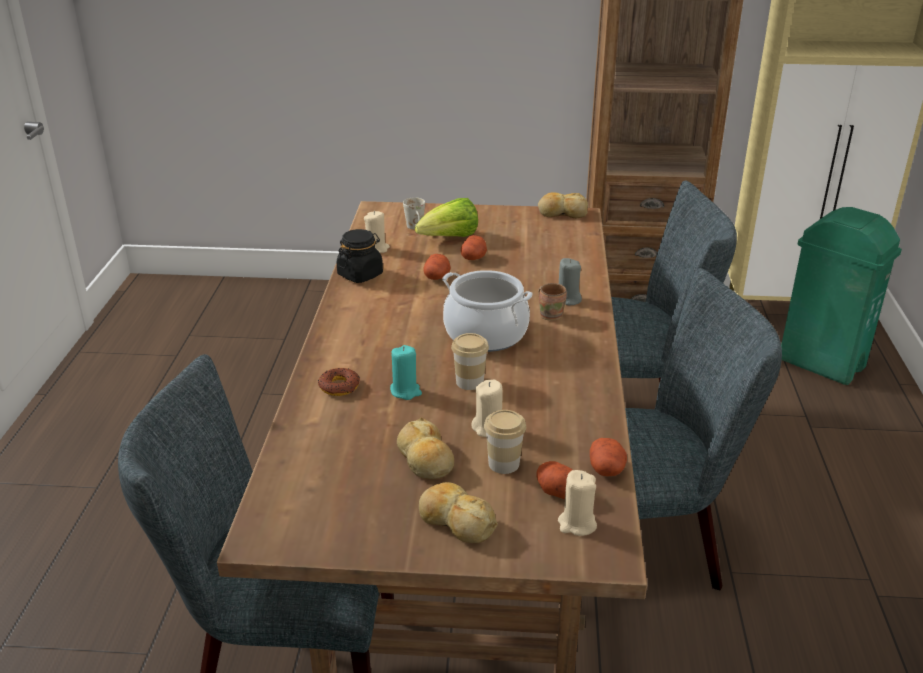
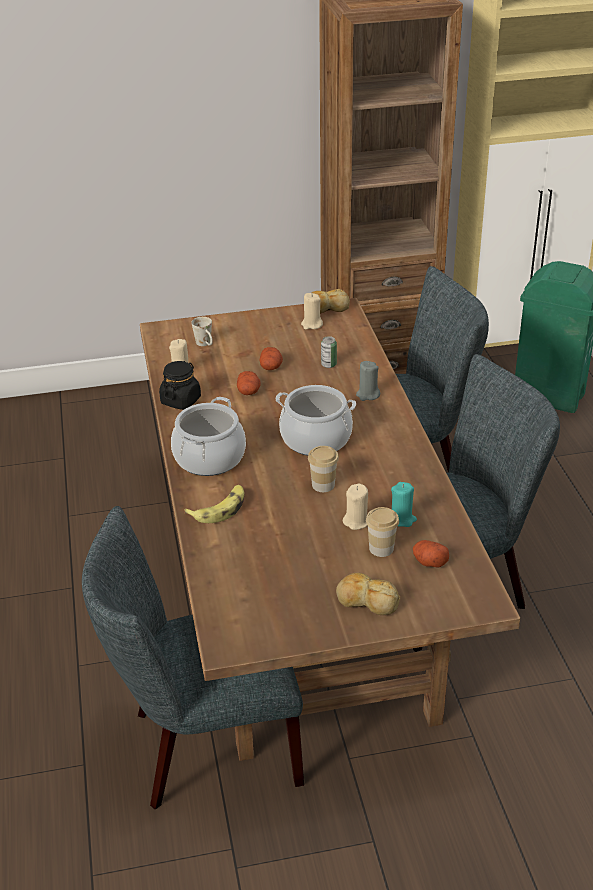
camera: 15 degrees left, 5 degrees up
donut [318,368,360,396] -> banana [184,485,245,523]
turquoise candle [390,345,422,400] -> turquoise candle moved to [391,482,417,527]
bread [397,418,454,479] -> none
lettuce [415,198,478,237] -> none
brown mug [538,283,567,321] -> none
beige candle [558,470,597,536] -> beige candle moved to [301,293,323,330]
potato [590,438,627,476] -> none
none -> cooking pot [171,397,246,476]
none -> can [321,336,337,368]

